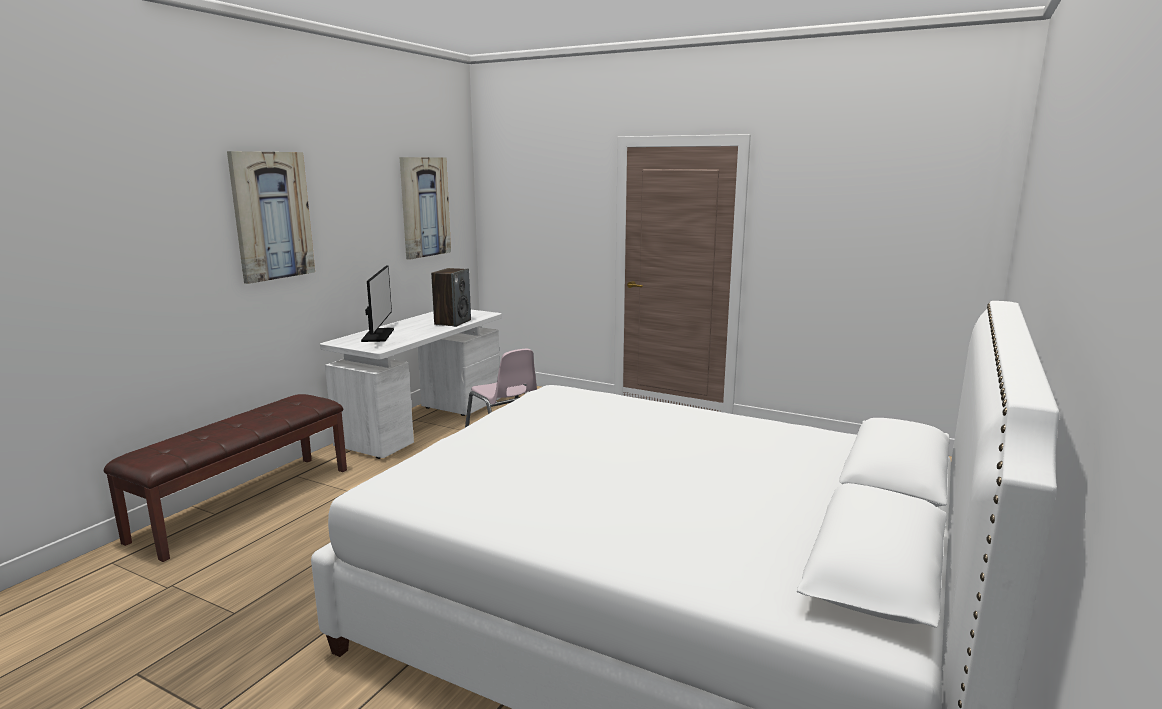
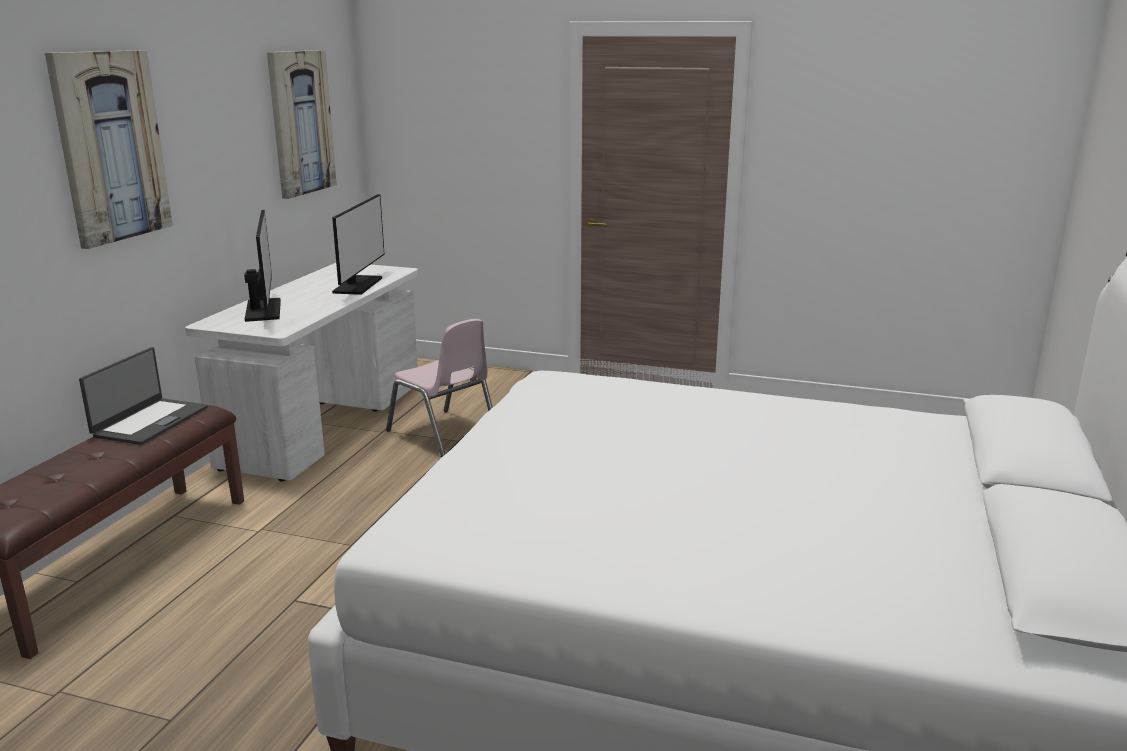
camera: 10 degrees left, 5 degrees up
speaker [431,268,471,327] -> monitor [332,194,385,295]
none -> laptop [79,347,208,445]

